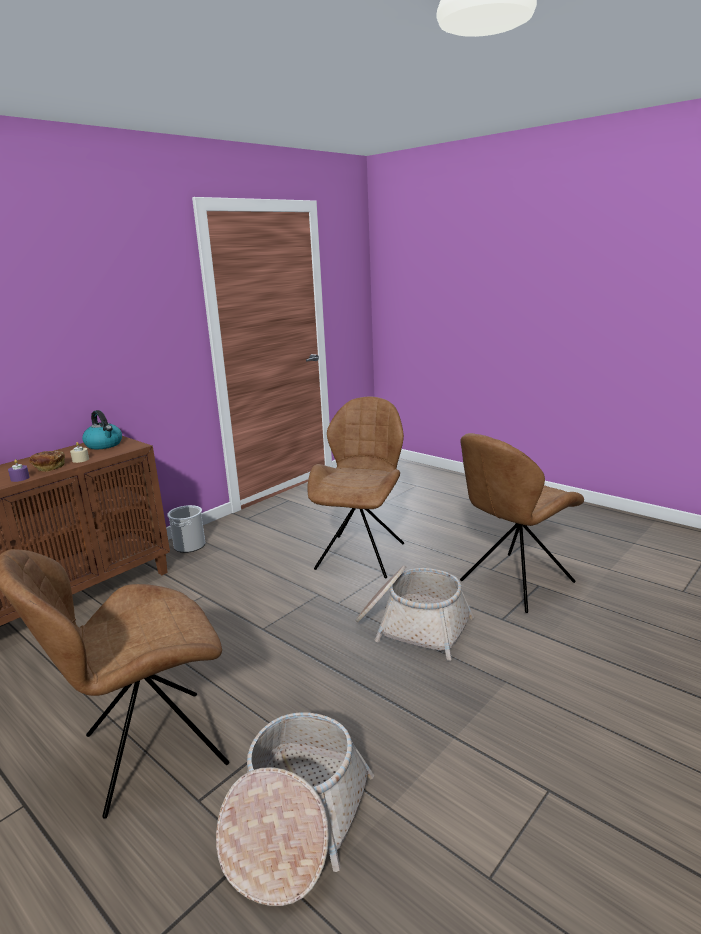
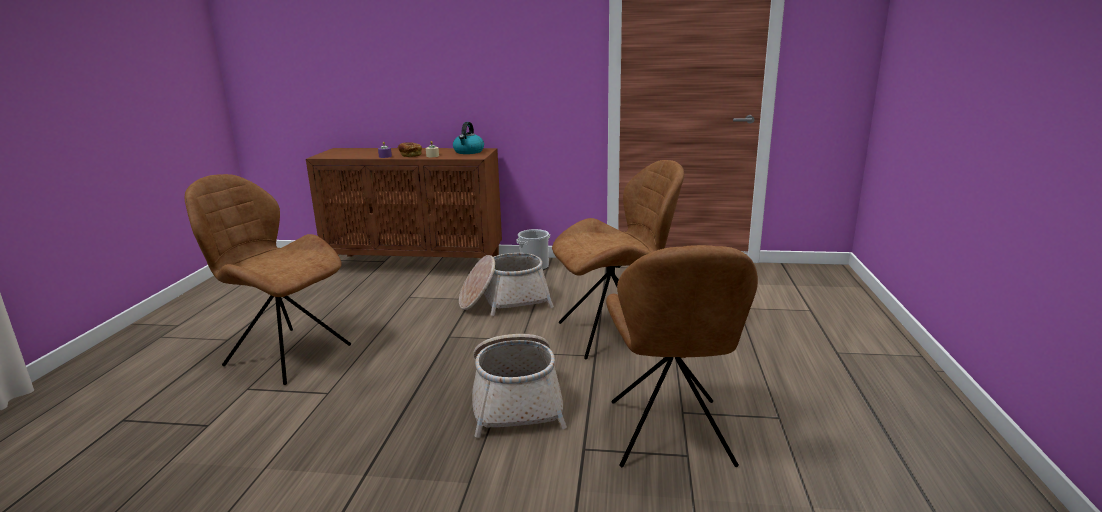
camera: 55 degrees right, 0 degrees up
basket [216,712,374,906] -> basket moved to [459,253,554,316]
brown chair [460,433,584,613] -> brown chair turned 105 degrees counterclockwise [606,245,758,468]

